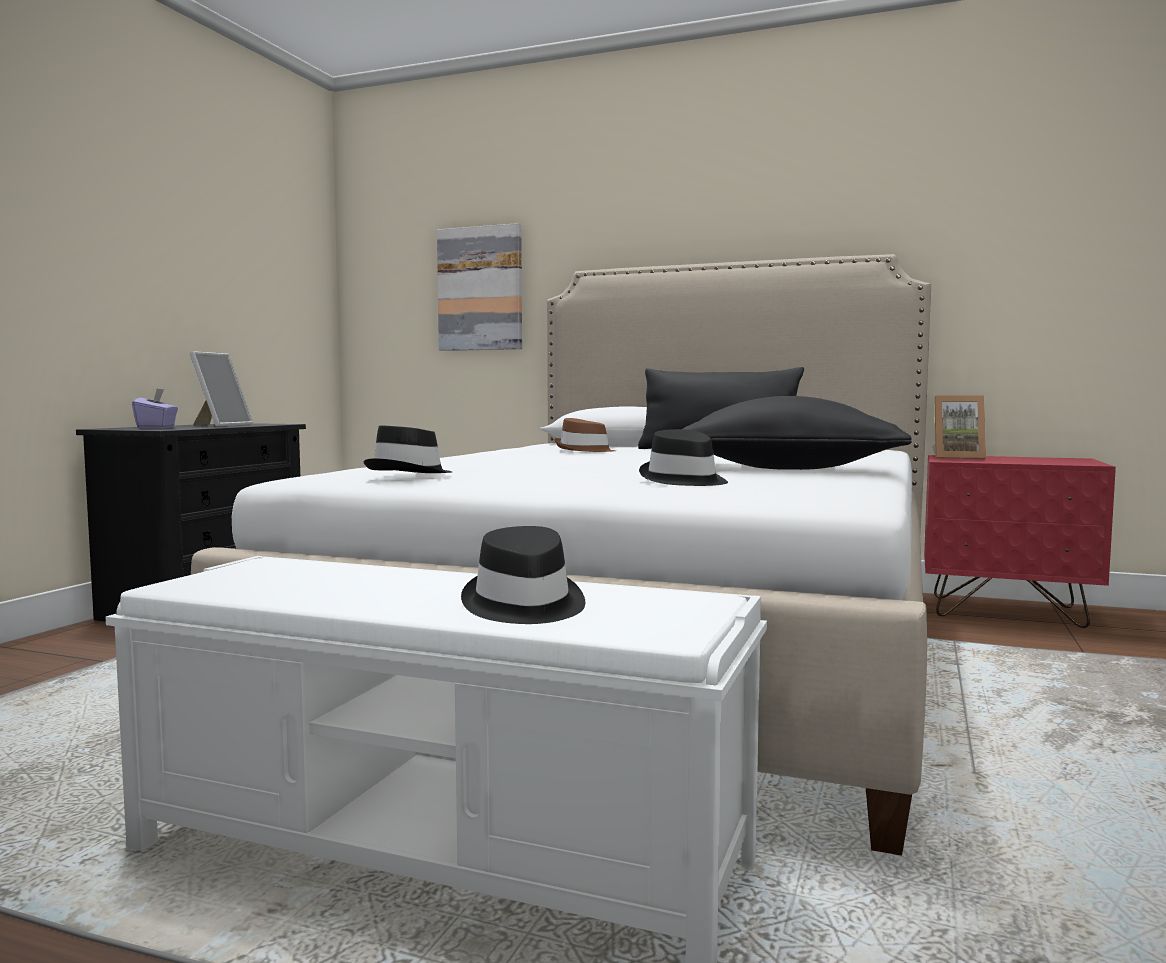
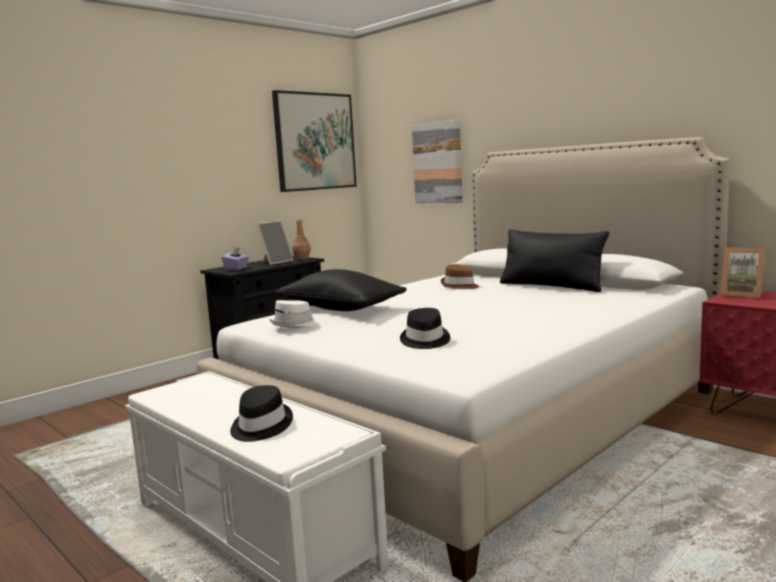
camera: 25 degrees right, 5 degrees up
black hat [364,425,452,473] -> white hat [269,300,319,328]
black pillow [683,396,912,470] -> black pillow moved to [275,269,407,311]
none -> picture [272,90,357,192]
none -> brown bottle [292,219,311,260]

